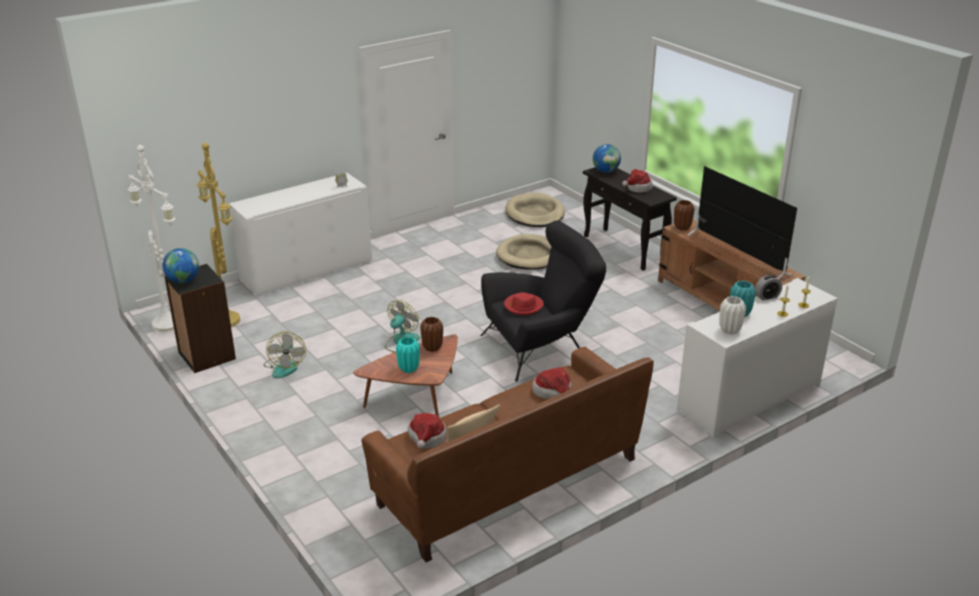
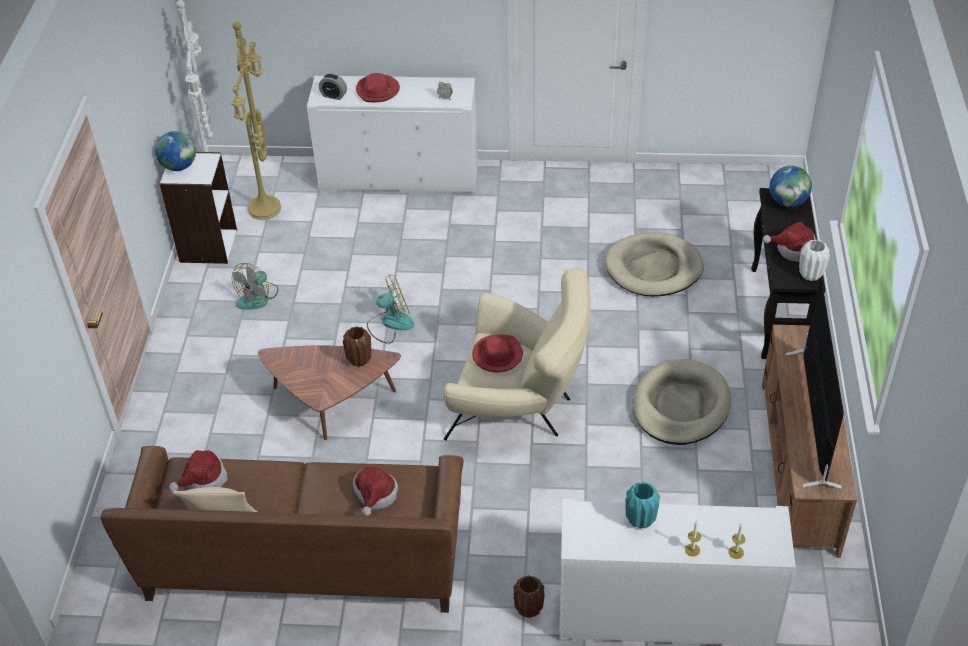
camera: 40 degrees right, 15 degrees up
black bookcase [164,264,236,373] -> white bookcase [159,152,237,264]
turquoise vase [396,337,420,373] -> none
black armchair [480,221,606,382] -> beige armchair [444,268,591,440]
beige dog bed [505,193,565,227] -> beige dog bed moved to [632,359,731,445]
brown vase [674,200,695,231] -> brown vase moved to [514,575,545,618]
white vase [719,296,746,335] -> white vase moved to [799,239,830,281]
alarm clock [755,275,782,300] -> alarm clock moved to [319,73,347,100]
none -> red hat [356,73,400,102]

